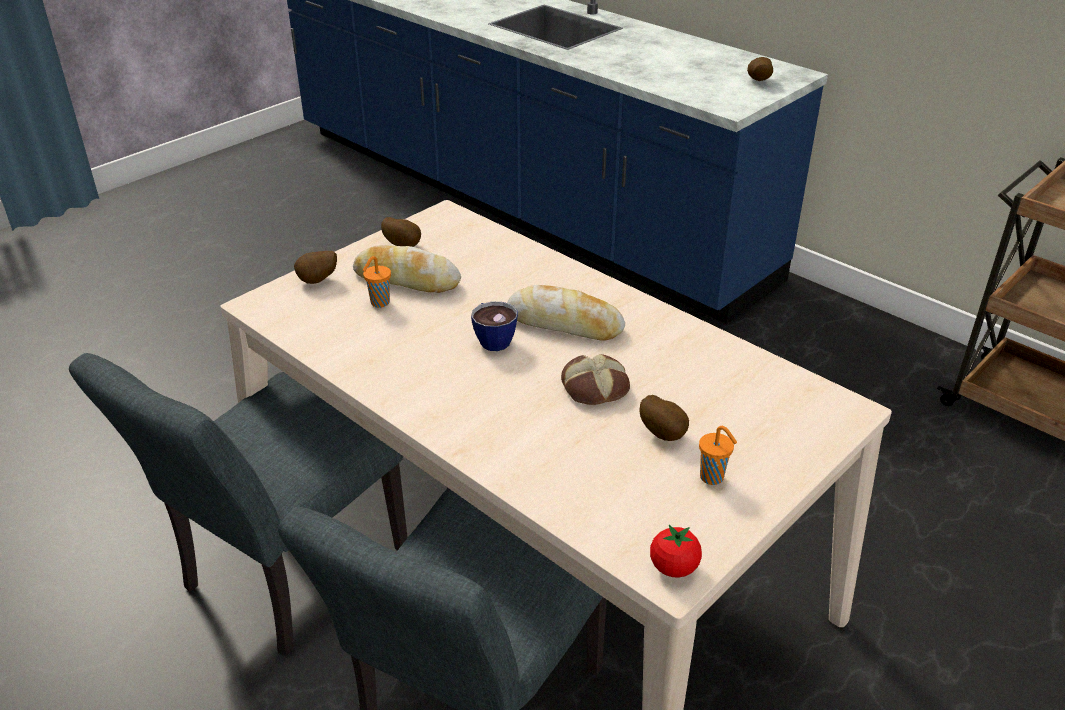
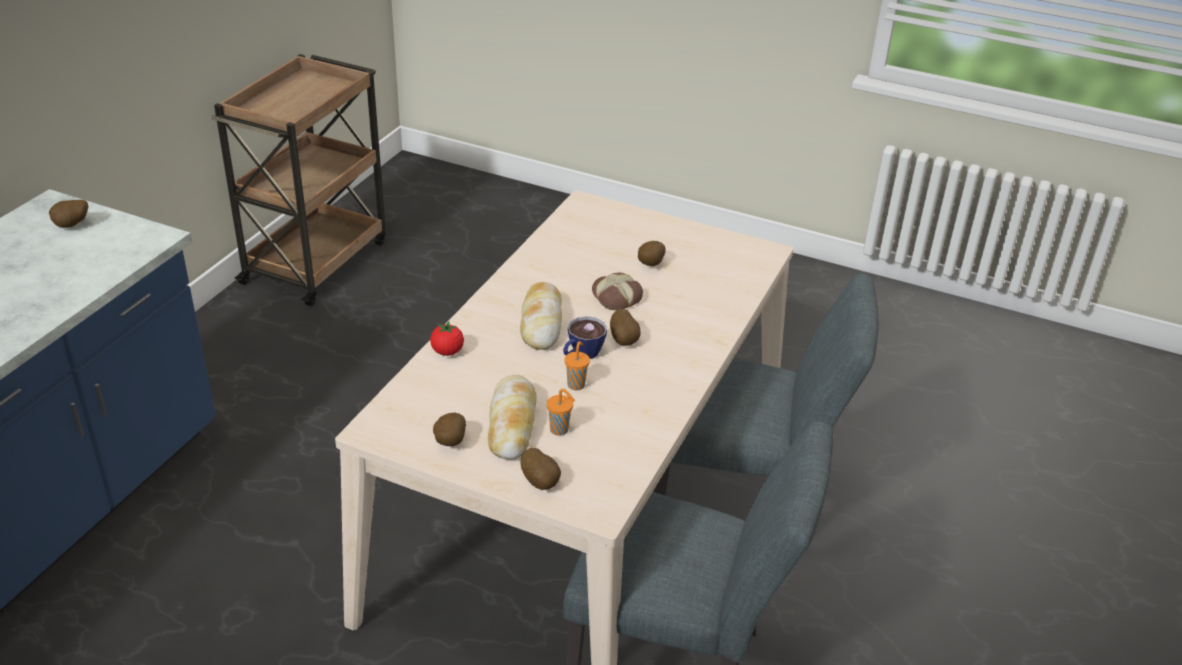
camera: 110 degrees left, 0 degrees up
tomato [650,525,702,578] -> tomato moved to [430,322,464,356]
orange cup [699,426,737,485] -> orange cup moved to [565,341,590,390]
none -> potato [610,309,641,346]

